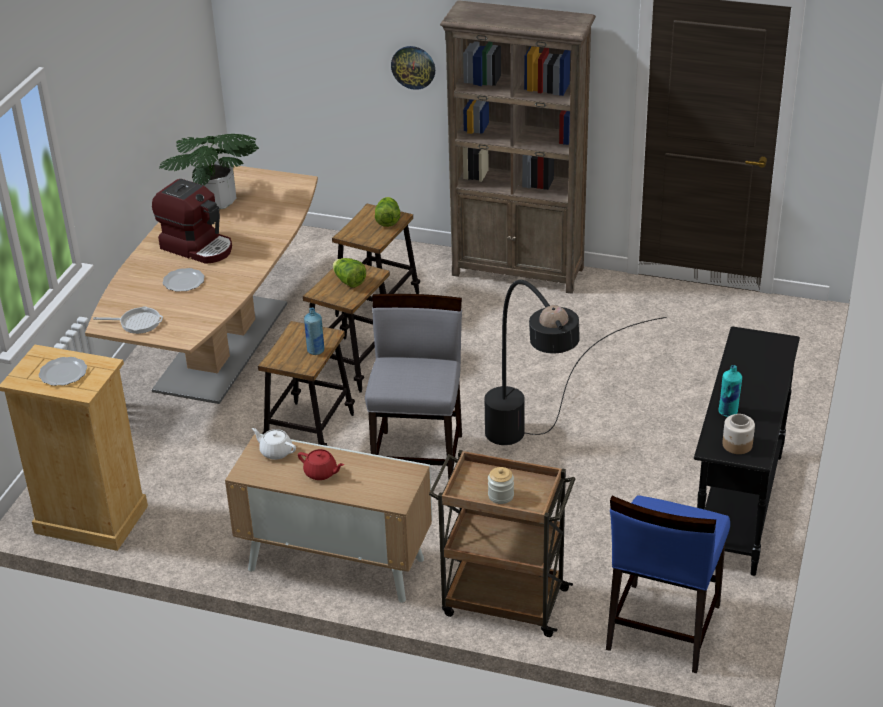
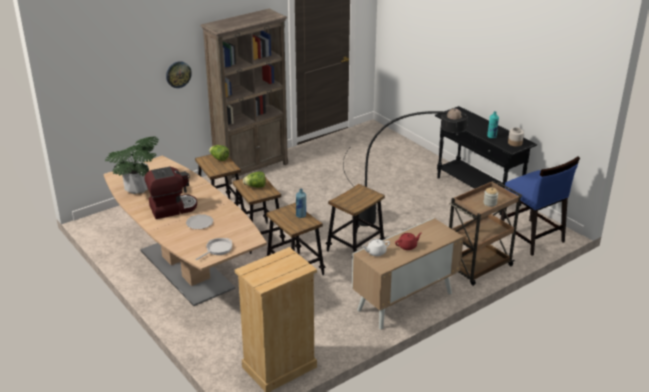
camera: 55 degrees left, 5 degrees down
plate [39,357,87,386] -> none
grey chair [365,294,462,479] -> stool [326,184,386,253]

